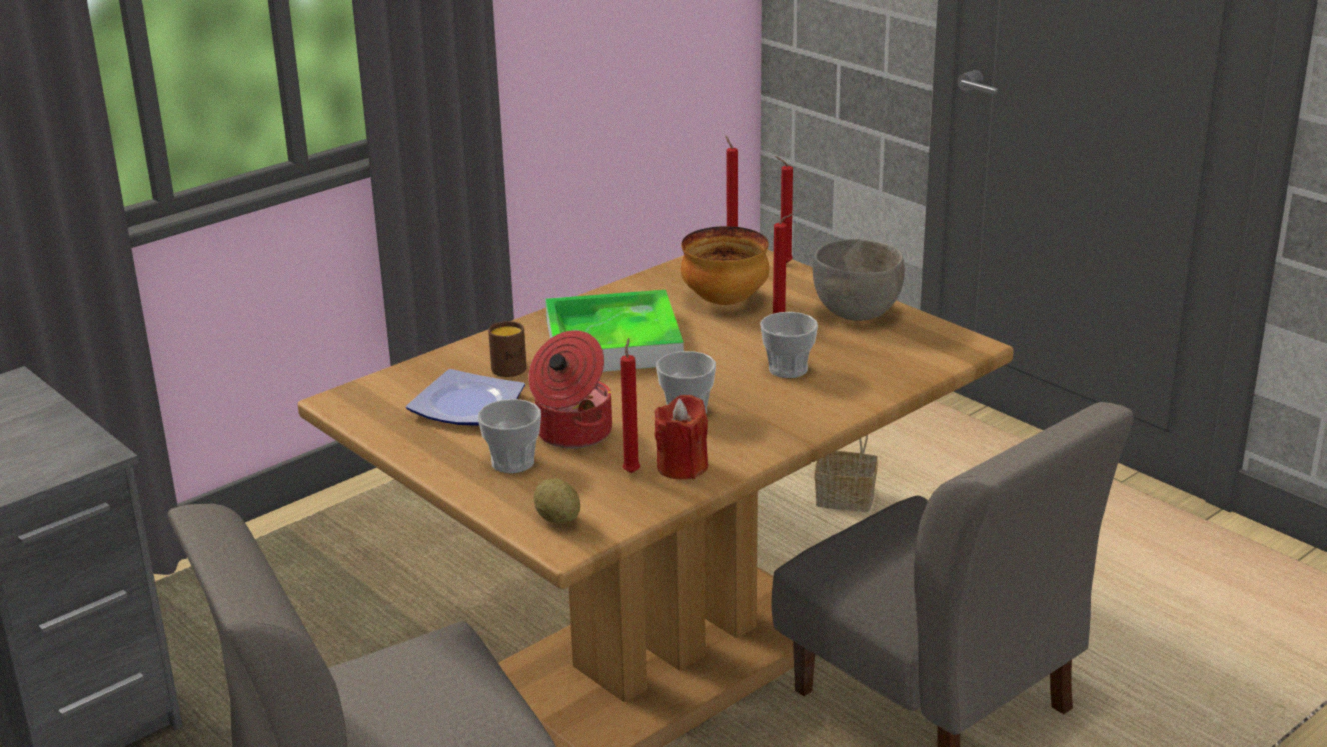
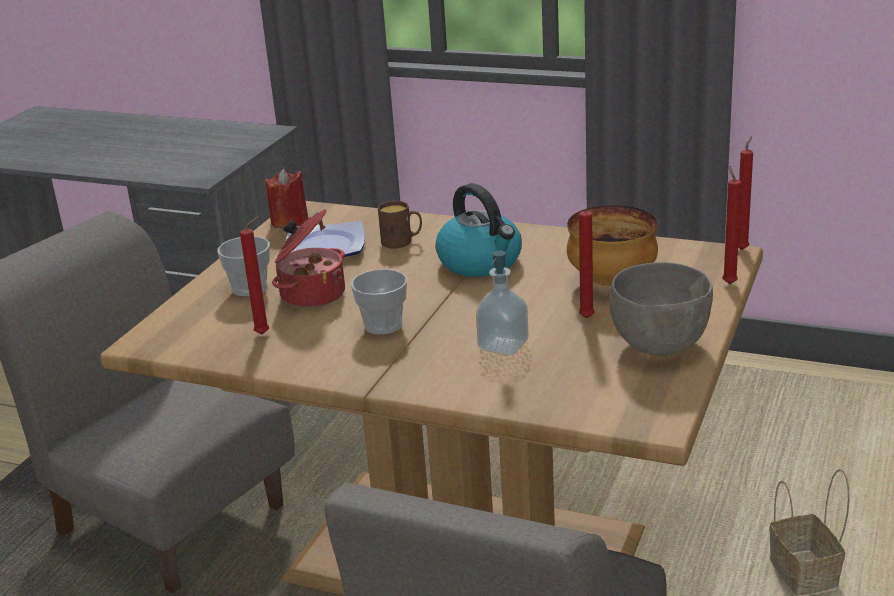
camera: 65 degrees right, 0 degrees up
potato [533,478,580,523] -> none
tray [545,290,684,372] -> kettle [435,183,522,277]
red candle [654,395,708,479] -> red candle moved to [266,169,308,228]
cup [760,312,818,378] -> soap dispenser [476,250,528,355]

